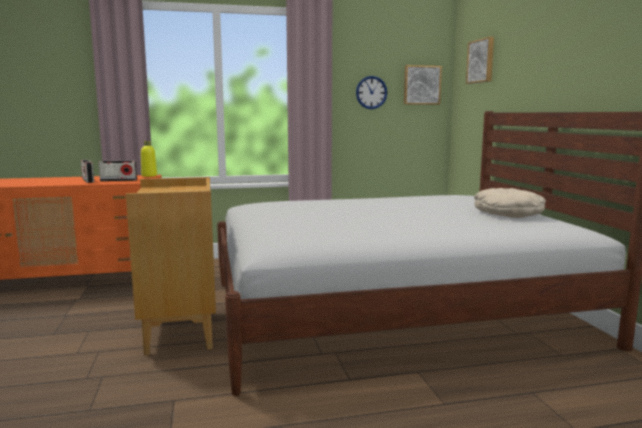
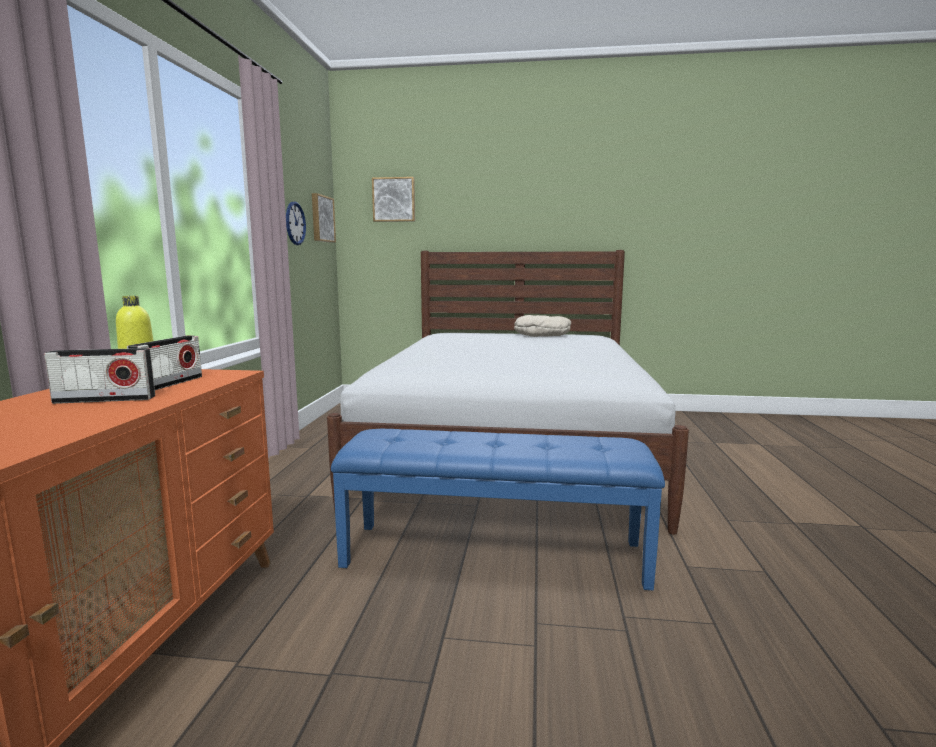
camera: 70 degrees left, 0 degrees up
brown cabinet [126,177,216,356] -> blue bench [331,429,665,590]

